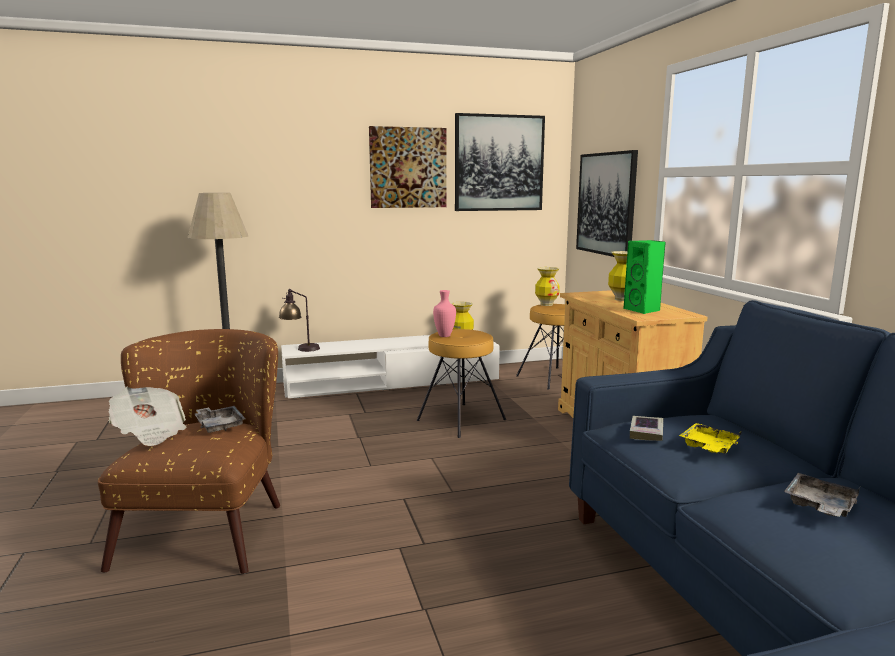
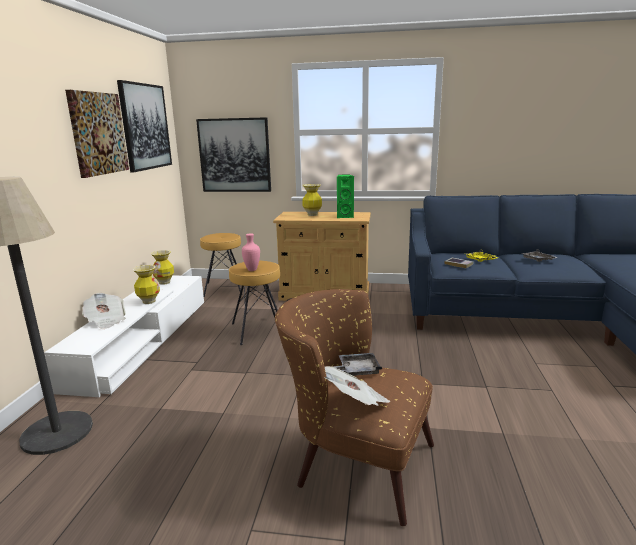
camera: 65 degrees left, 5 degrees up
table lamp [279,289,320,352] -> none
vase [535,267,560,306] -> vase moved to [133,265,160,304]
none -> newspaper [82,293,126,329]

